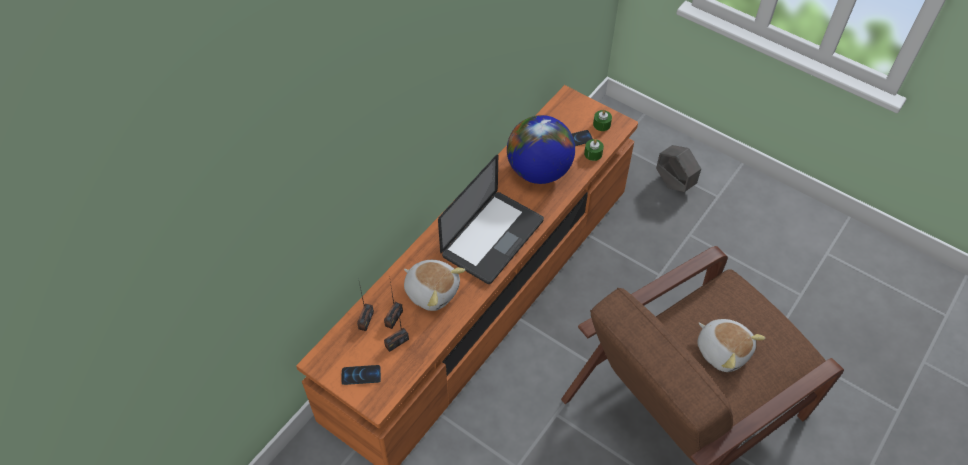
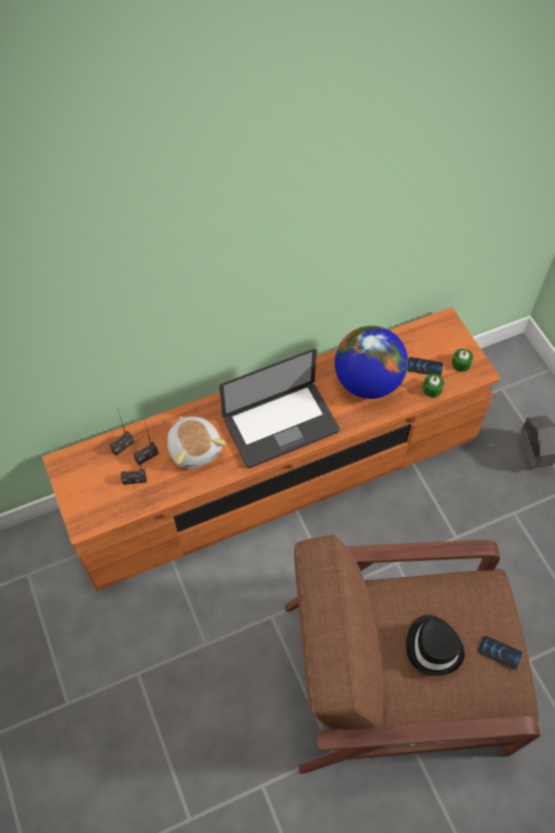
camera: 30 degrees right, 5 degrees up
phone [341,365,381,385] -> phone moved to [479,636,522,669]
plush toy [697,319,765,372] -> black hat [406,615,465,676]

